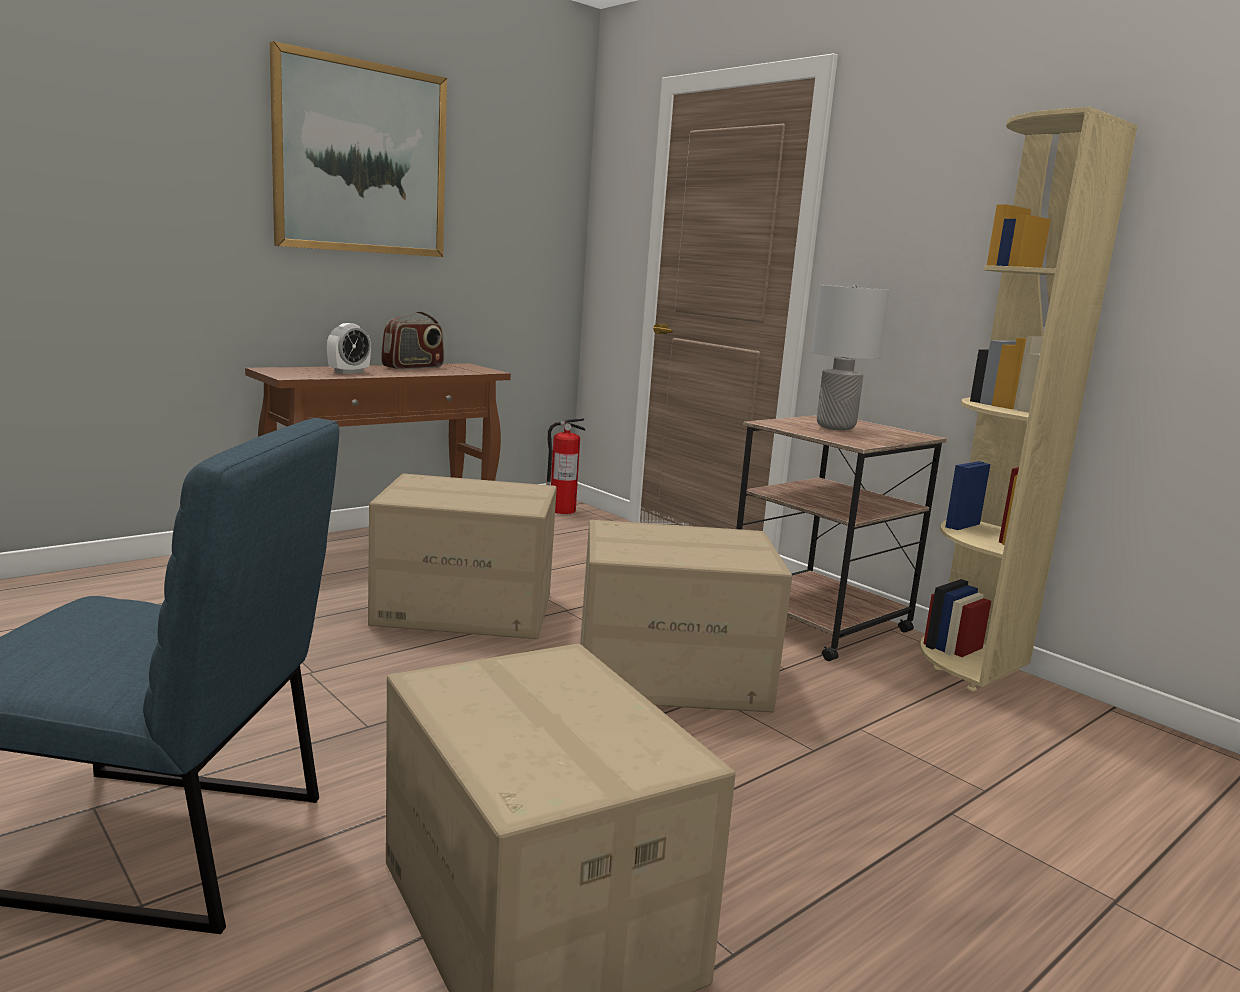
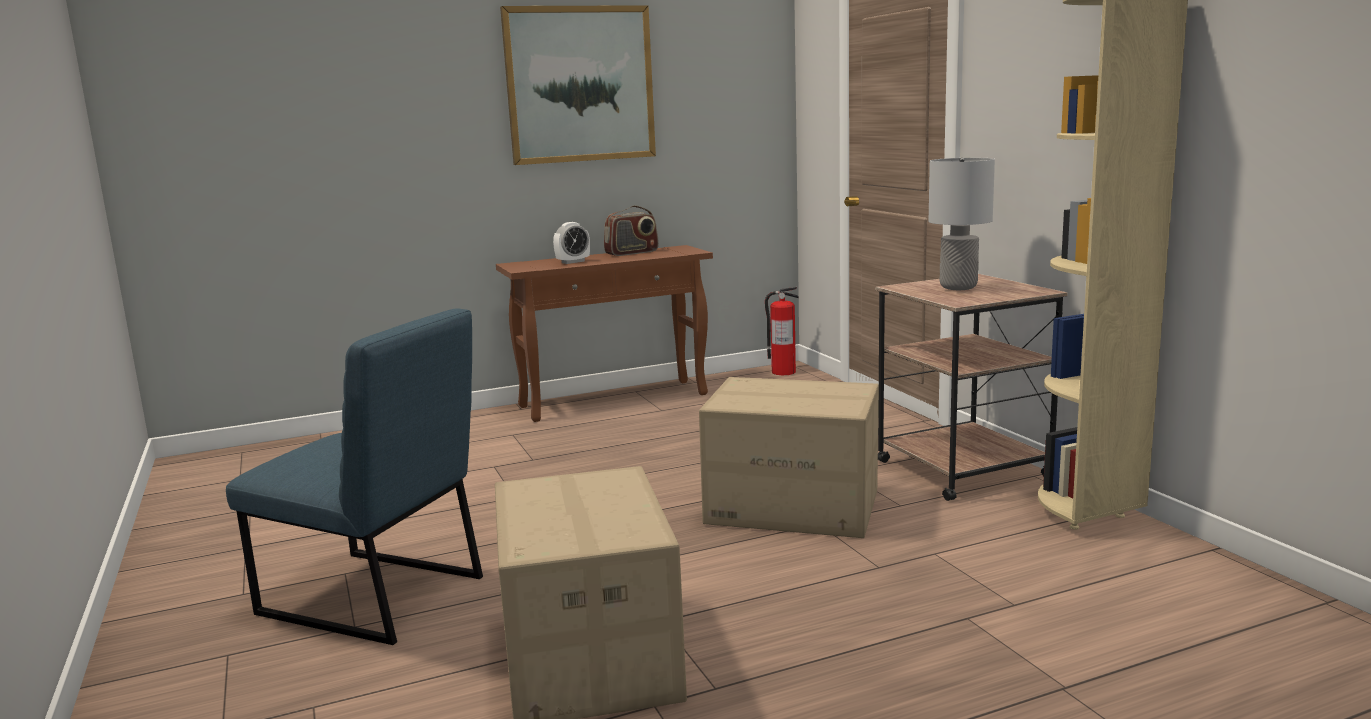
camera: 20 degrees right, 0 degrees up
cardboard box [368,473,557,639] -> none

